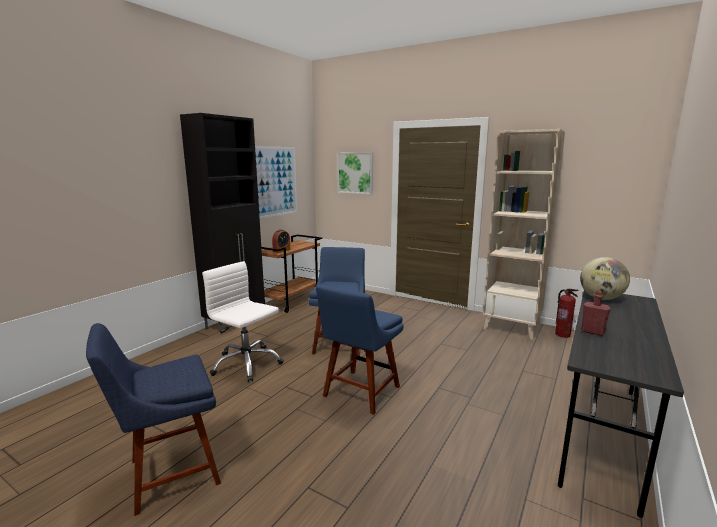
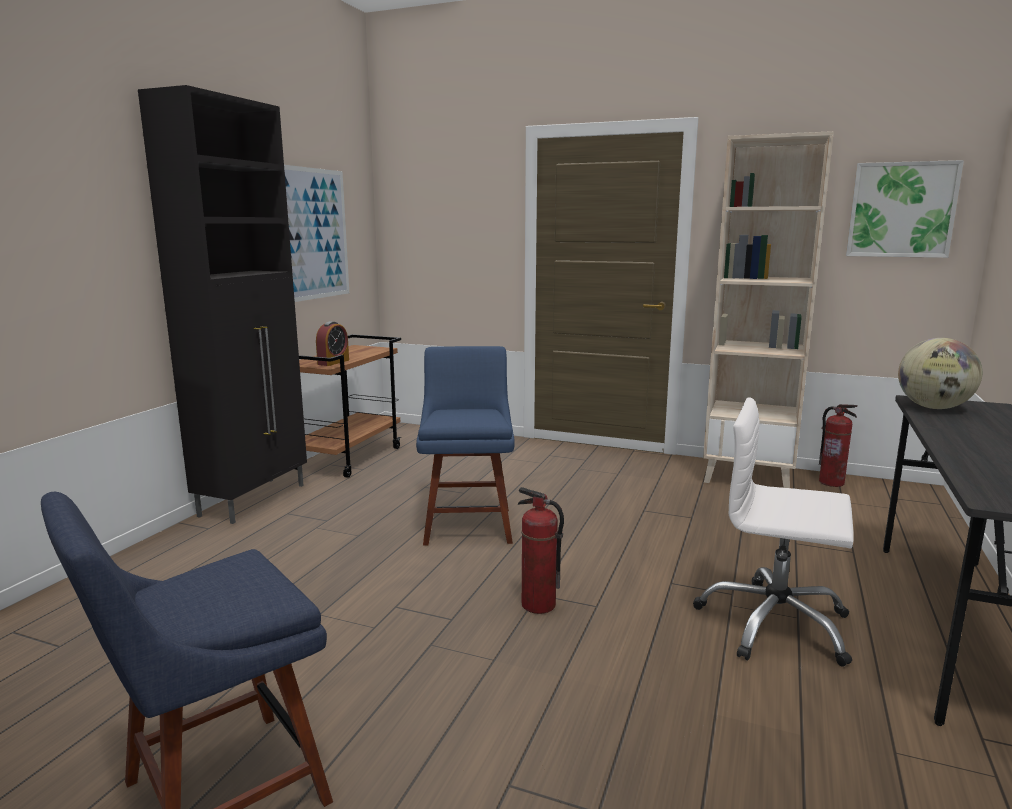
camera: 10 degrees left, 0 degrees up
white office chair [202,261,284,382] -> white office chair moved to [693,397,854,667]
blue chair [316,285,404,415] -> fire extinguisher [517,487,564,614]
picture [337,152,373,194] -> picture moved to [846,160,964,258]
red bottle [581,290,611,336] -> none

